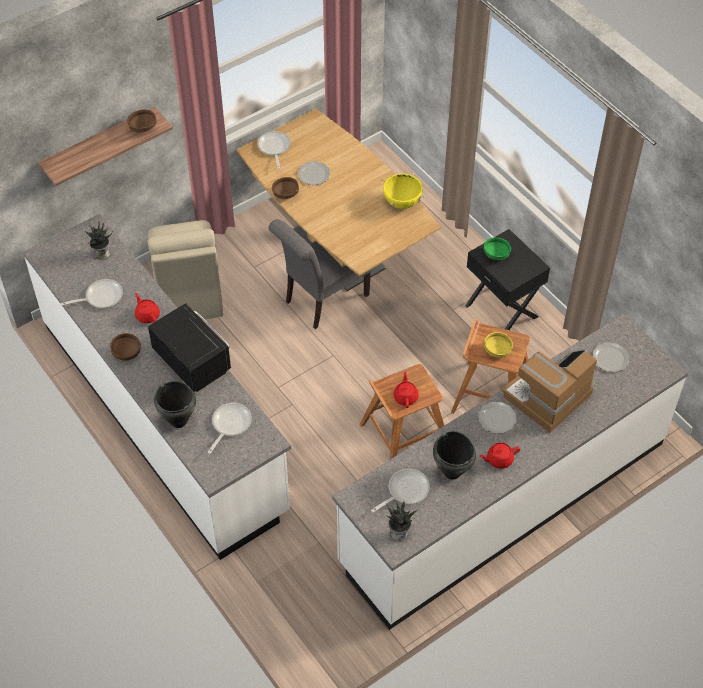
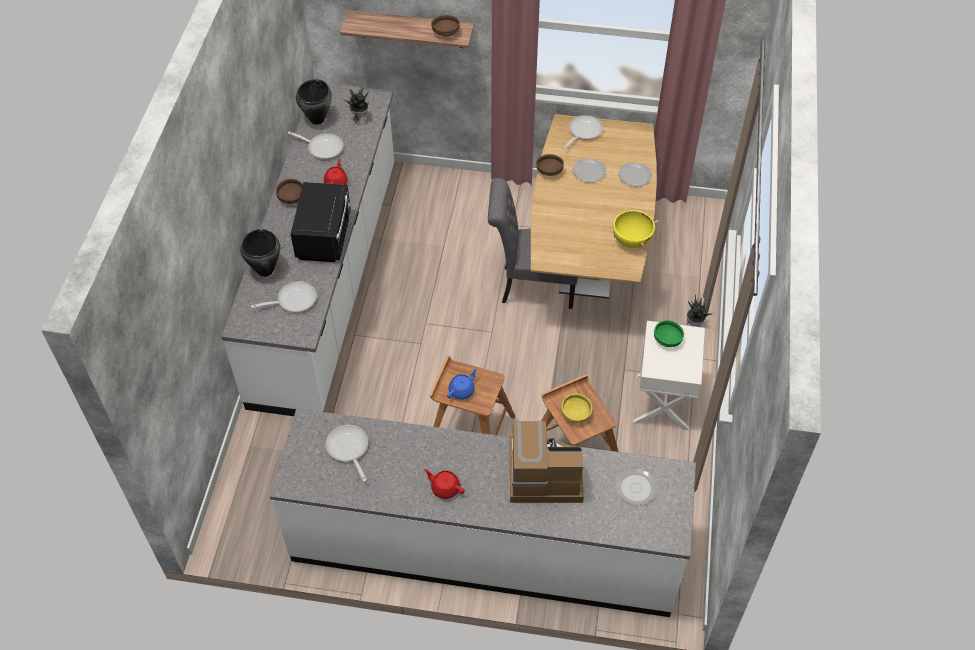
camera: 45 degrees right, 0 degrees up
beige chair [148,220,223,319] -> none
frying pan [371,468,430,513] -> frying pan turned 120 degrees counterclockwise [326,425,368,482]
potted plant [386,502,417,541] -> potted plant moved to [686,294,715,327]
red teapot [394,372,419,408] -> blue teapot [447,369,477,400]
black cooking pot [433,431,476,480] -> black cooking pot moved to [296,79,332,125]
black nightstand [465,229,550,330] -> white nightstand [633,321,705,430]
plate [478,402,517,433] -> plate moved to [618,162,652,187]

